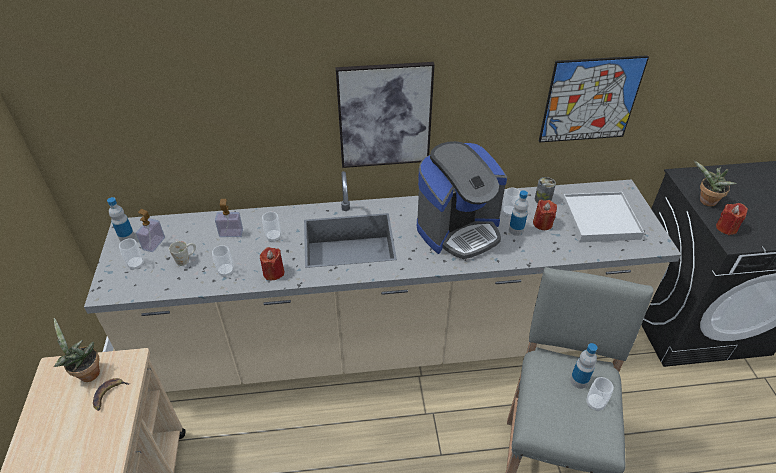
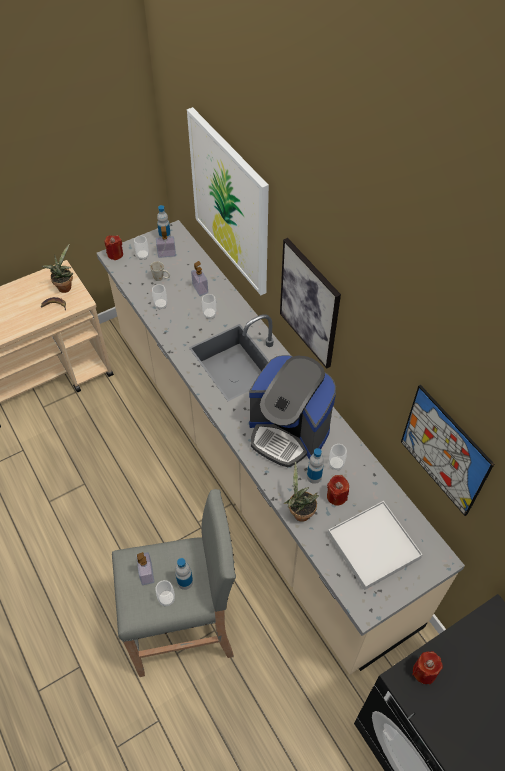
camera: 65 degrees right, 10 degrees up
red candle [260,247,284,280] -> red candle moved to [104,235,123,260]
can [535,177,556,203] -> none
potted plant [694,160,737,206] -> potted plant moved to [283,462,319,522]
none -> soap dispenser [136,552,154,585]
none -> picture [187,107,269,295]

